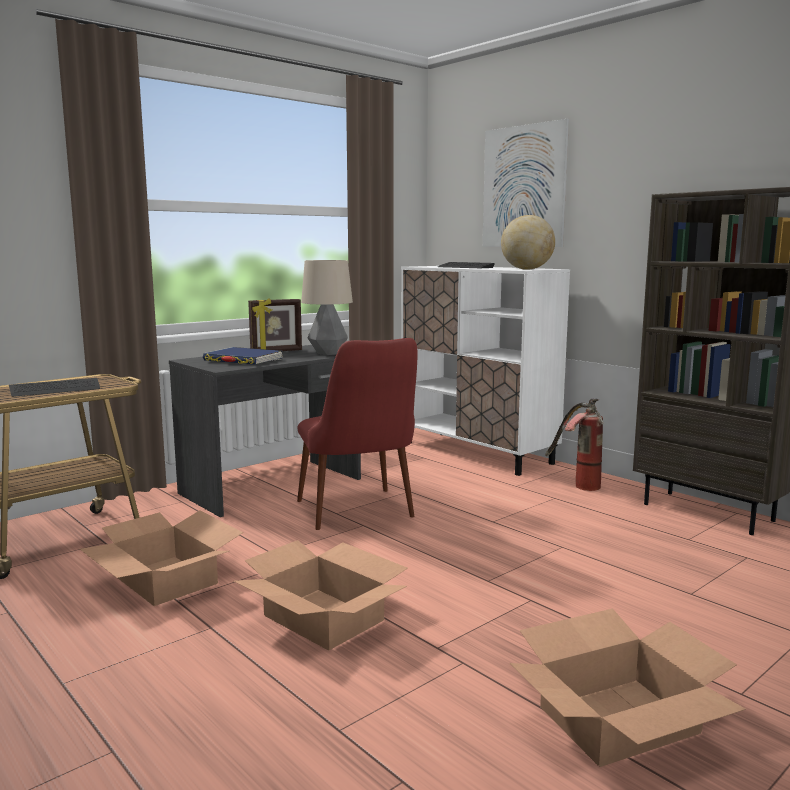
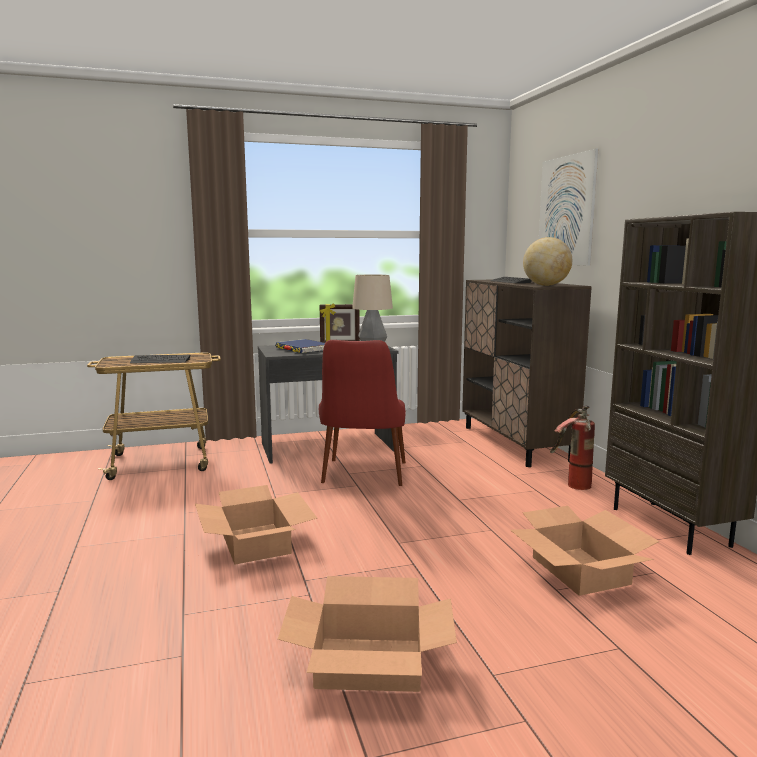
camera: 25 degrees right, 0 degrees up
cardboard box [80,510,243,606] -> cardboard box moved to [510,506,659,596]
white cabinet [401,266,570,476] -> brown cabinet [462,280,592,467]

